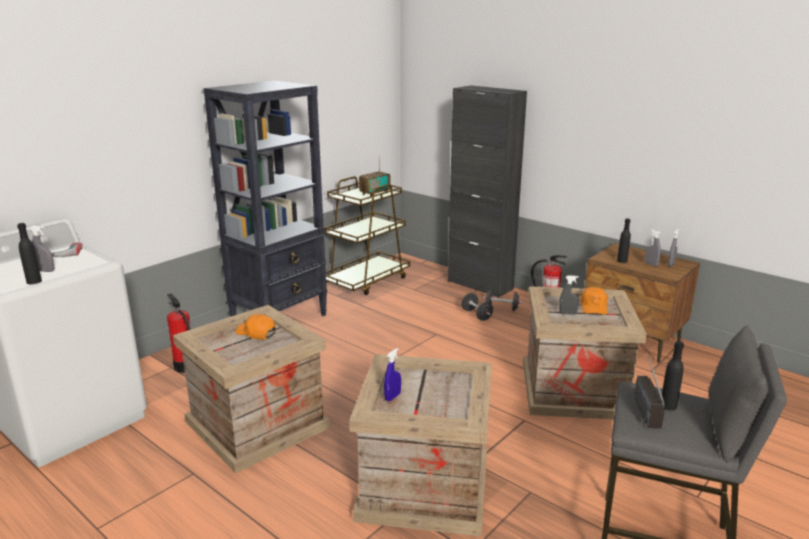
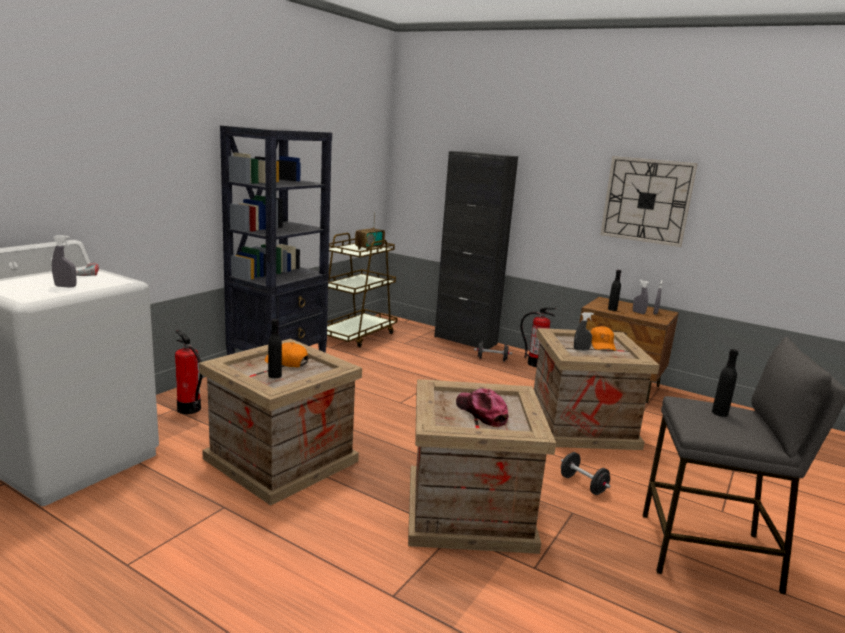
camera: 10 degrees left, 5 degrees down
black bottle [17,223,42,284] -> black bottle moved to [268,319,282,378]
blue spray bottle [384,348,401,401] -> none
black dumbbell [461,293,493,321] -> black dumbbell moved to [561,452,611,495]
radio [634,344,665,429] -> none
none -> cap [456,389,509,427]
none -> wall clock [600,156,698,247]

